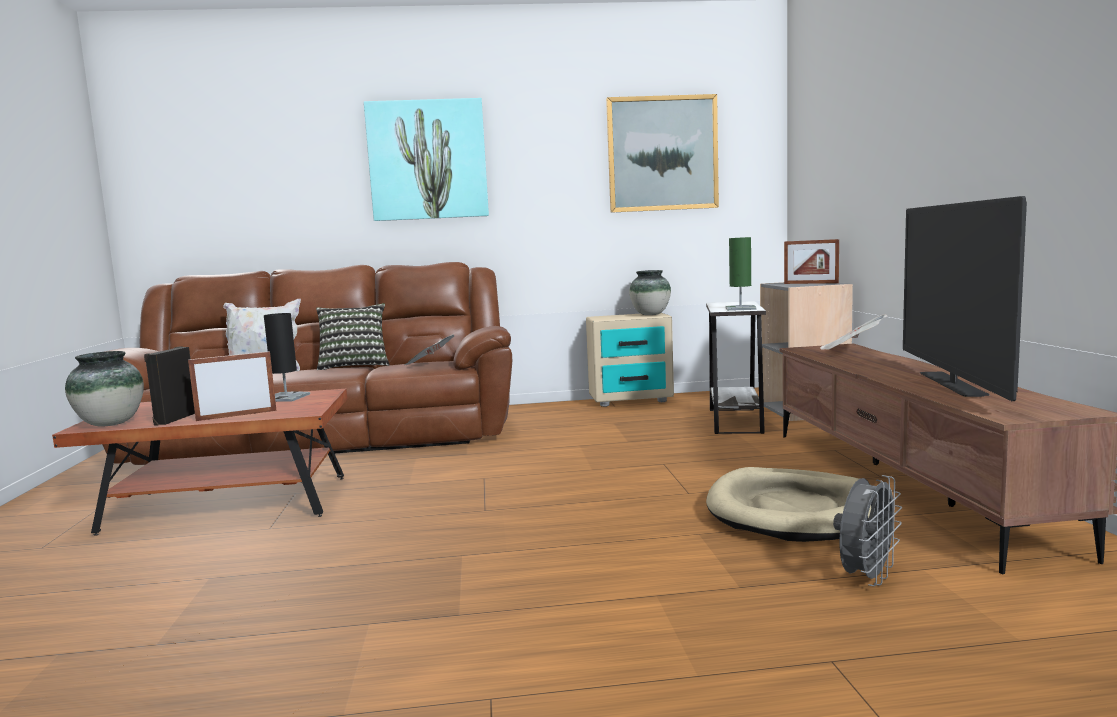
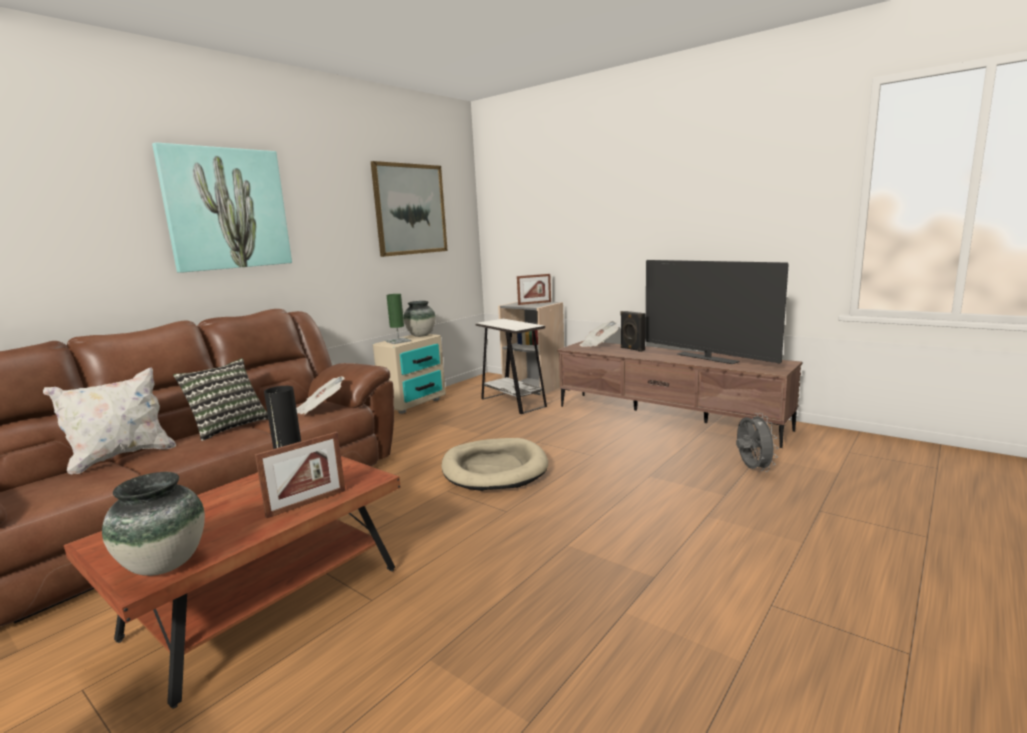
camera: 45 degrees left, 5 degrees up
black speaker [144,346,195,426] -> black speaker moved to [621,311,646,352]
picture frame [188,351,277,421] -> picture frame turned 150 degrees counterclockwise [255,432,345,518]
beige dog bed [706,467,871,542] -> beige dog bed moved to [441,438,548,491]
green table lamp [725,237,757,311] -> green table lamp moved to [386,294,411,344]

